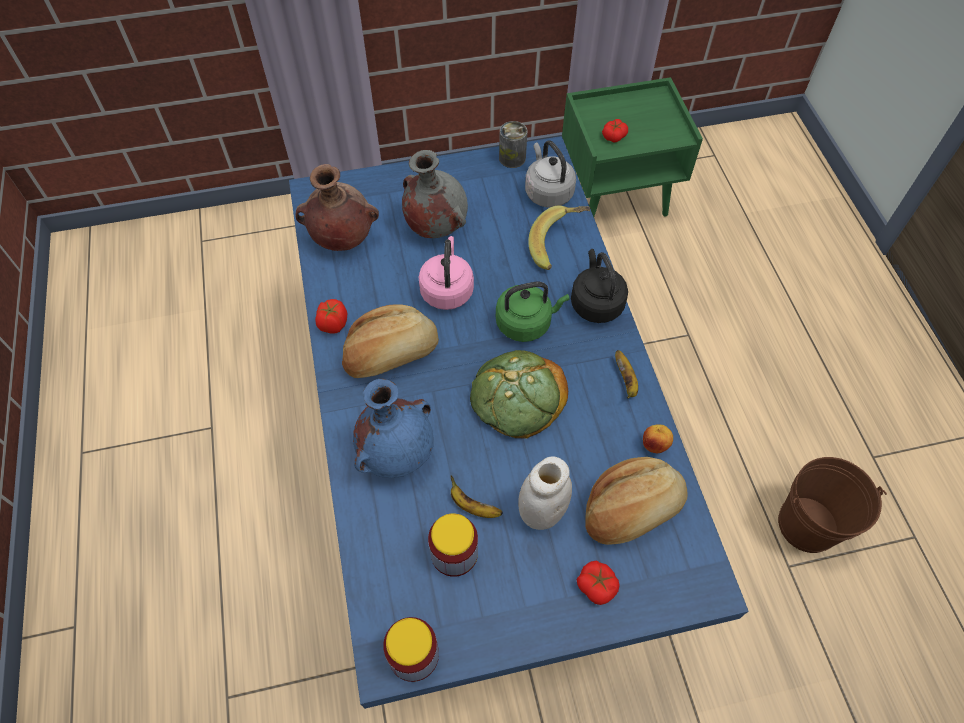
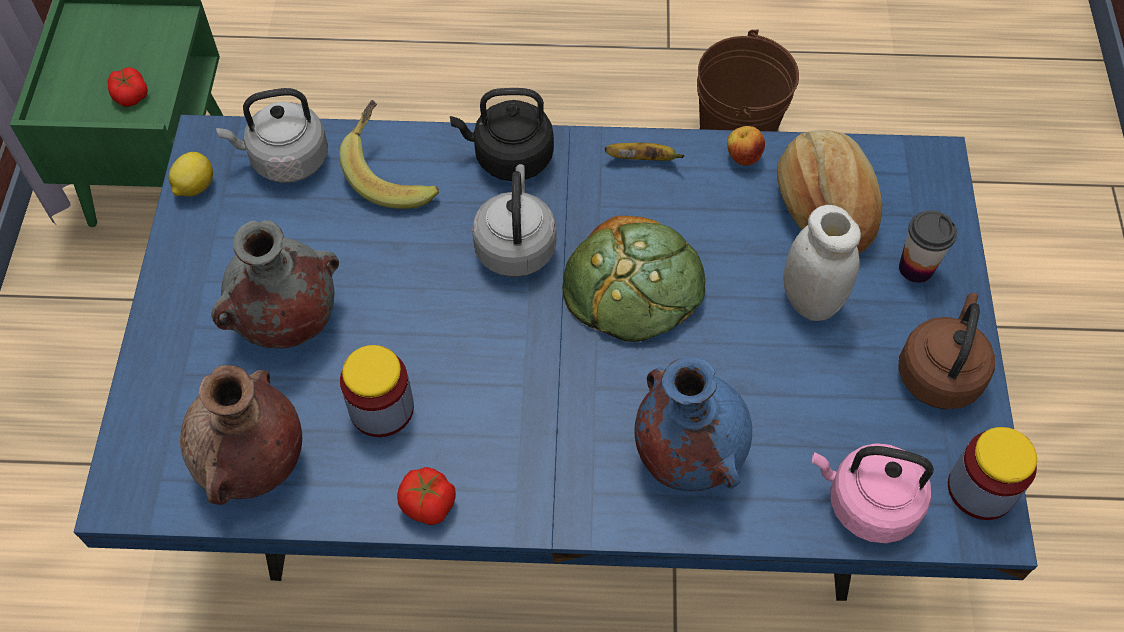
camera: 75 degrees left, 0 degrees up
bread [342,304,439,378] -> none
pink kettle [418,236,474,310] -> pink kettle moved to [812,443,934,543]
jar [428,513,478,577] -> jar moved to [340,345,414,437]
banana [451,476,503,518] -> none
green kettle [496,282,570,342] -> grey kettle [472,164,556,277]
can [499,121,528,168] -> lemon [168,152,213,197]
tomato [576,560,620,605] -> cup [899,210,957,283]
none -> brown kettle [898,293,995,409]

